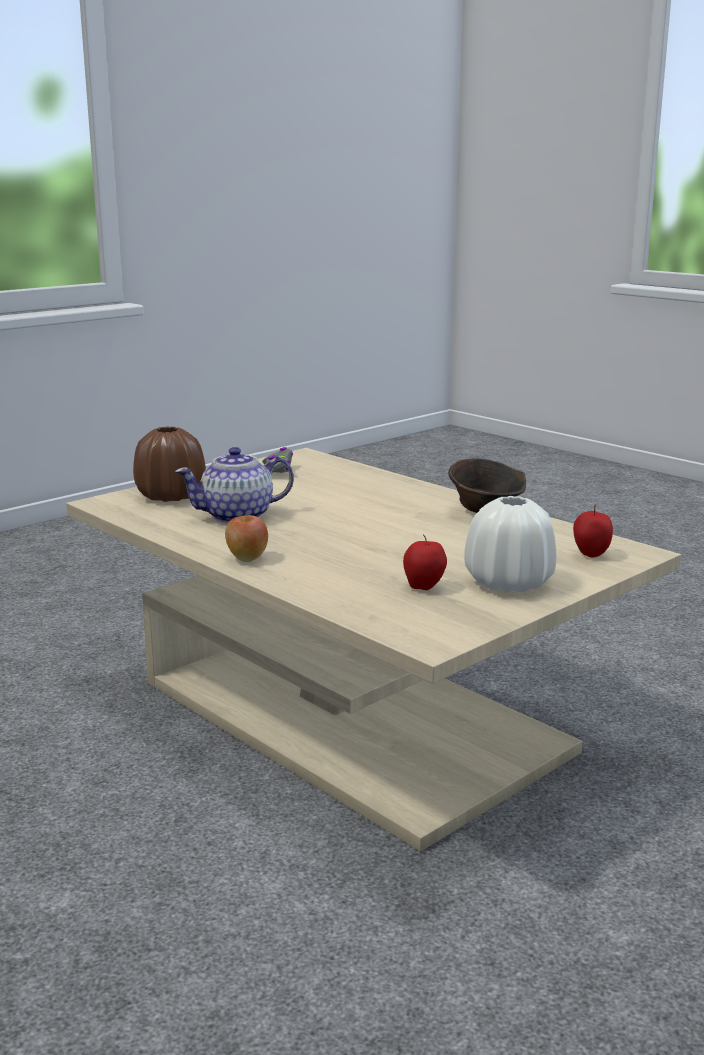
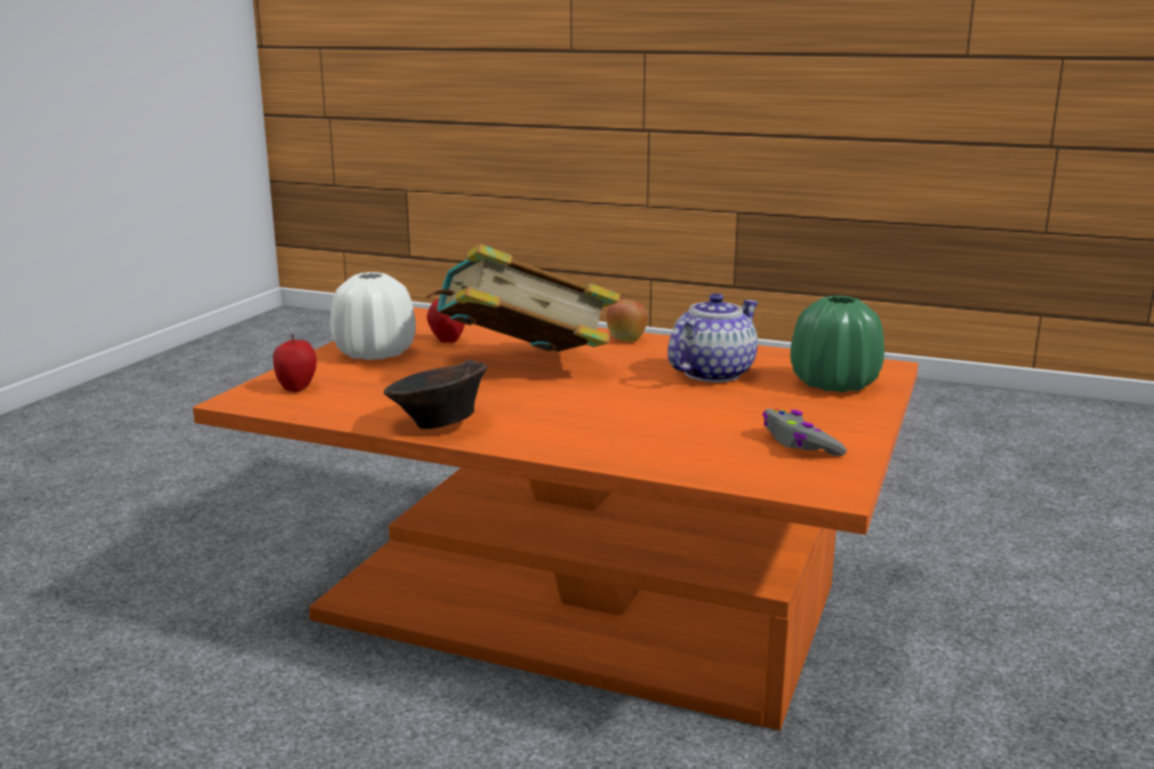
camera: 155 degrees right, 0 degrees up
beige coffee table [66,448,681,852] -> orange coffee table [193,307,918,731]
brown vase [133,427,206,502] -> green vase [790,295,884,392]
none -> book [426,244,620,352]

